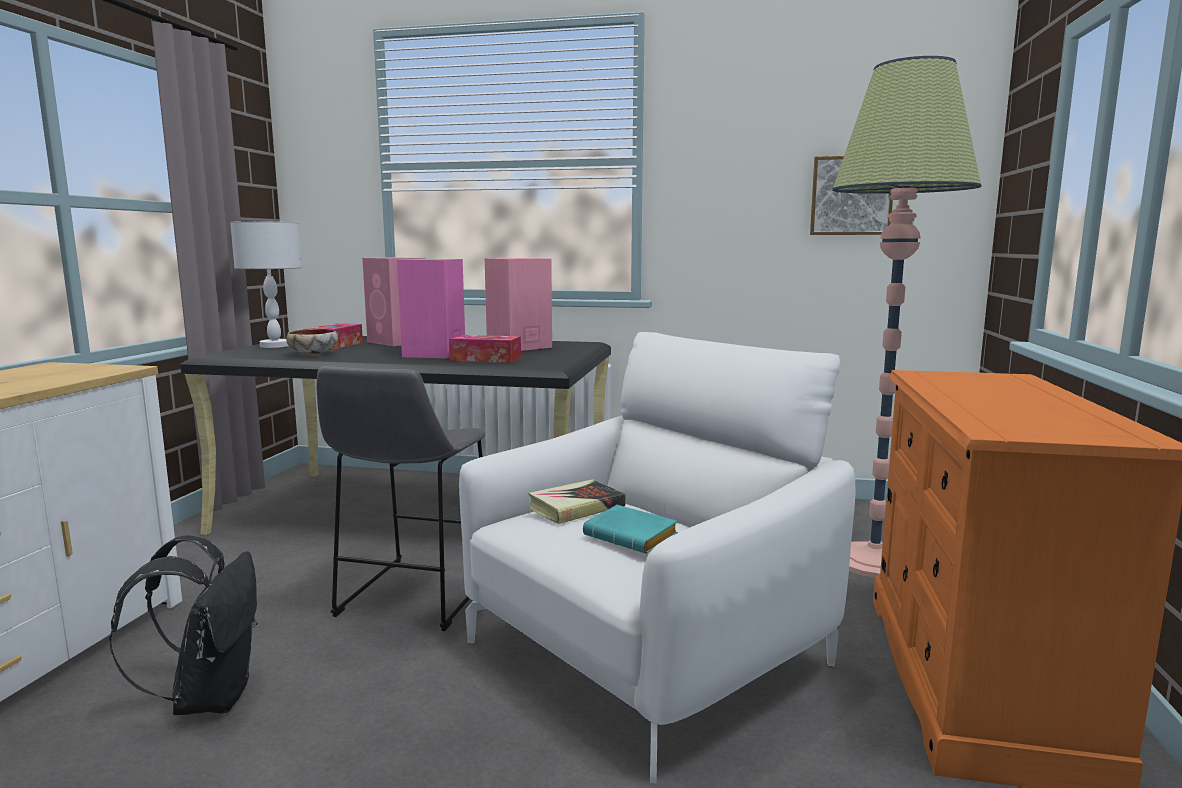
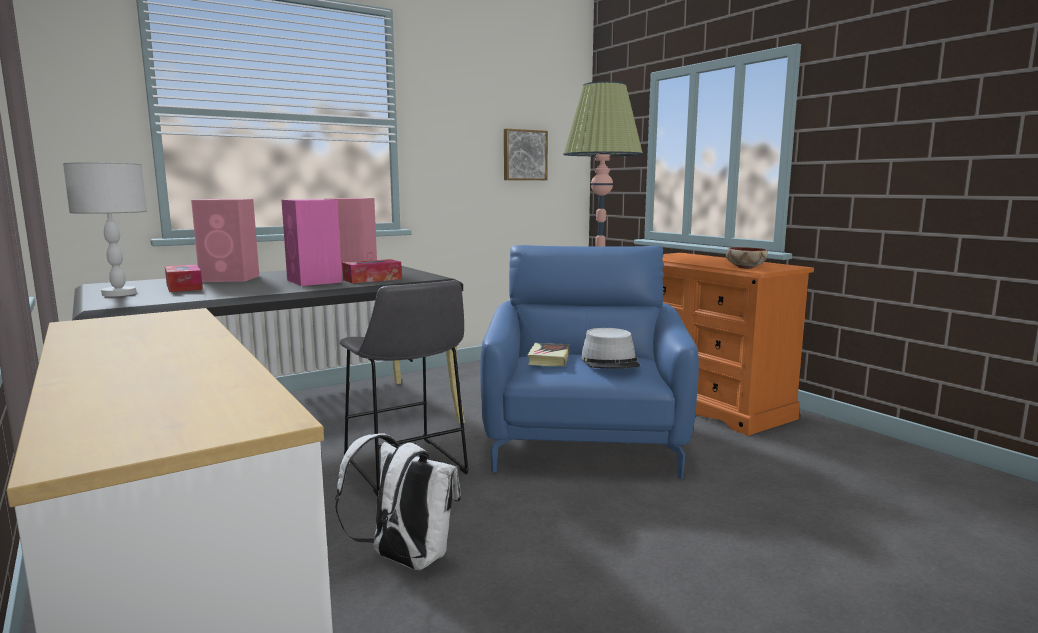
camera: 45 degrees left, 0 degrees up
black backpack [109,536,257,715] -> white backpack [335,433,461,570]
bowl [286,329,338,356] -> bowl moved to [726,247,768,269]
white armchair [459,332,856,783] -> blue armchair [480,245,699,479]
turquoise book [583,505,678,554] -> grey hat [581,328,640,369]

